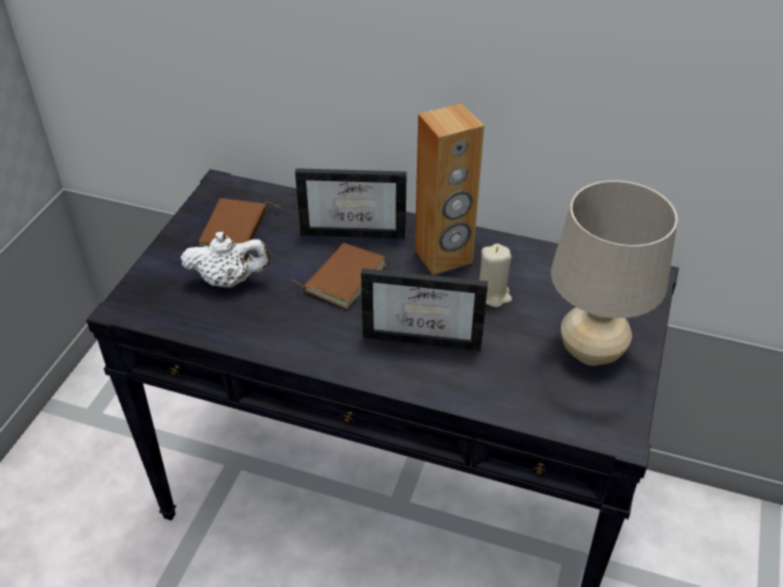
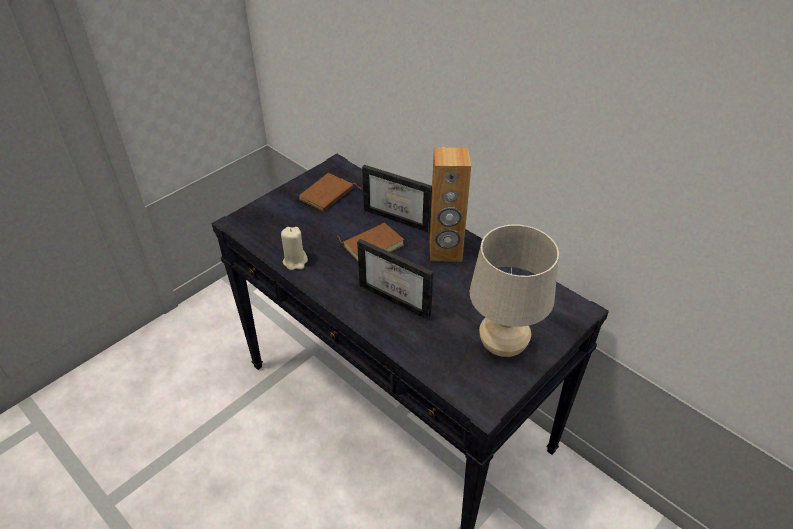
camera: 25 degrees right, 0 degrees up
white teapot [181,232,271,288] -> none
beige candle [479,243,512,308] -> beige candle moved to [281,227,308,270]

